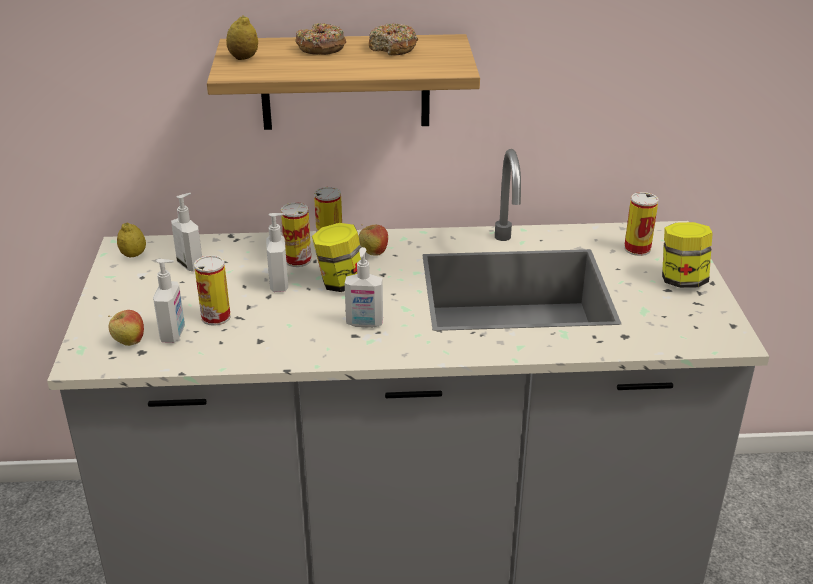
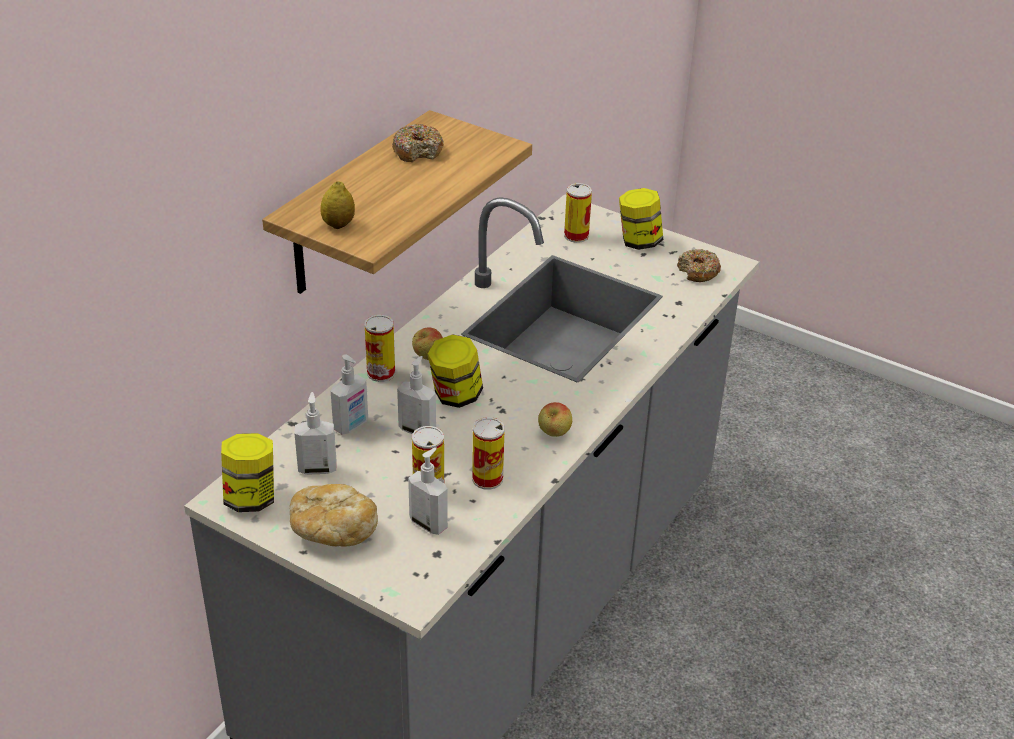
camera: 55 degrees left, 5 degrees up
apple [108,310,144,346] -> apple moved to [538,402,572,437]
lemon [117,223,146,257] -> jar [221,433,274,512]
can [281,202,312,267] -> can moved to [472,417,505,490]
donut [295,23,346,55] -> donut moved to [677,249,721,282]
soap dispenser [345,247,383,328] -> soap dispenser moved to [331,355,368,435]
none -> bread [290,484,378,547]

